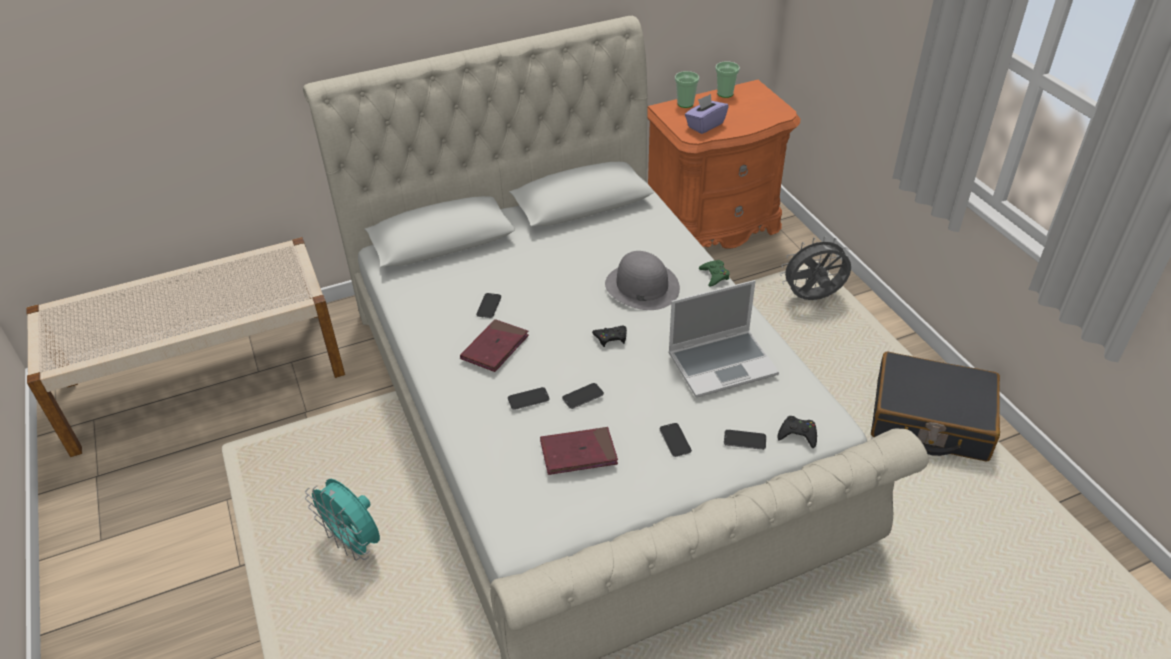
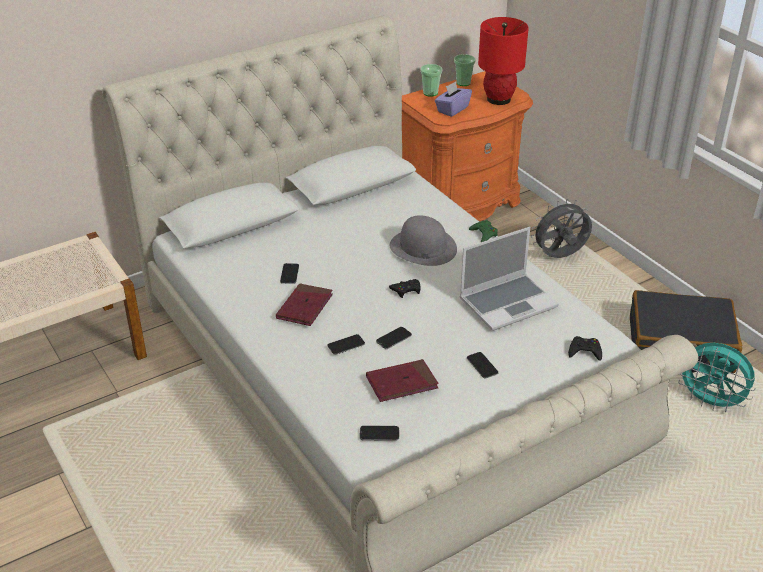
camera: 10 degrees left, 5 degrees down
turquoise fan [305,479,380,561] -> turquoise fan moved to [678,343,756,412]
phone [724,430,766,450] -> phone moved to [360,426,399,441]
none -> red table lamp [478,17,529,105]

